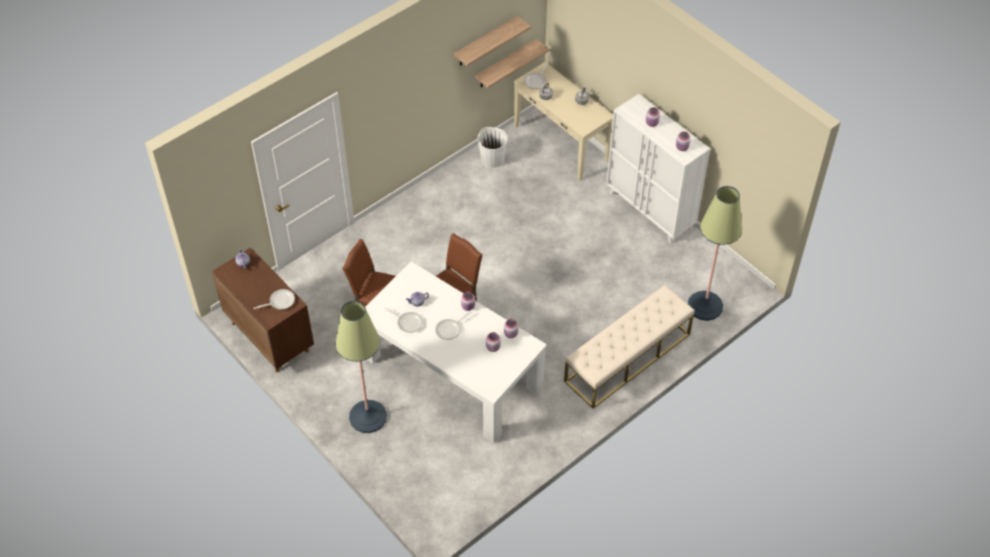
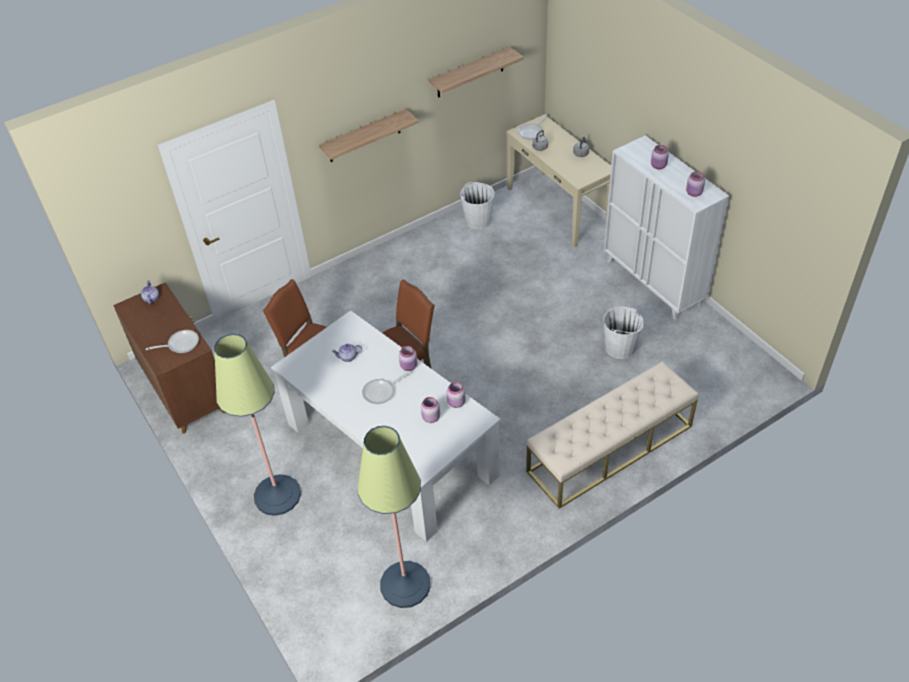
camera: 10 degrees right, 5 degrees down
frying pan [385,308,423,333] -> none
shelf [475,39,549,88] -> shelf moved to [319,109,419,162]
floor lamp [688,186,742,321] -> floor lamp moved to [358,426,430,608]
none -> white bucket [604,307,644,359]

